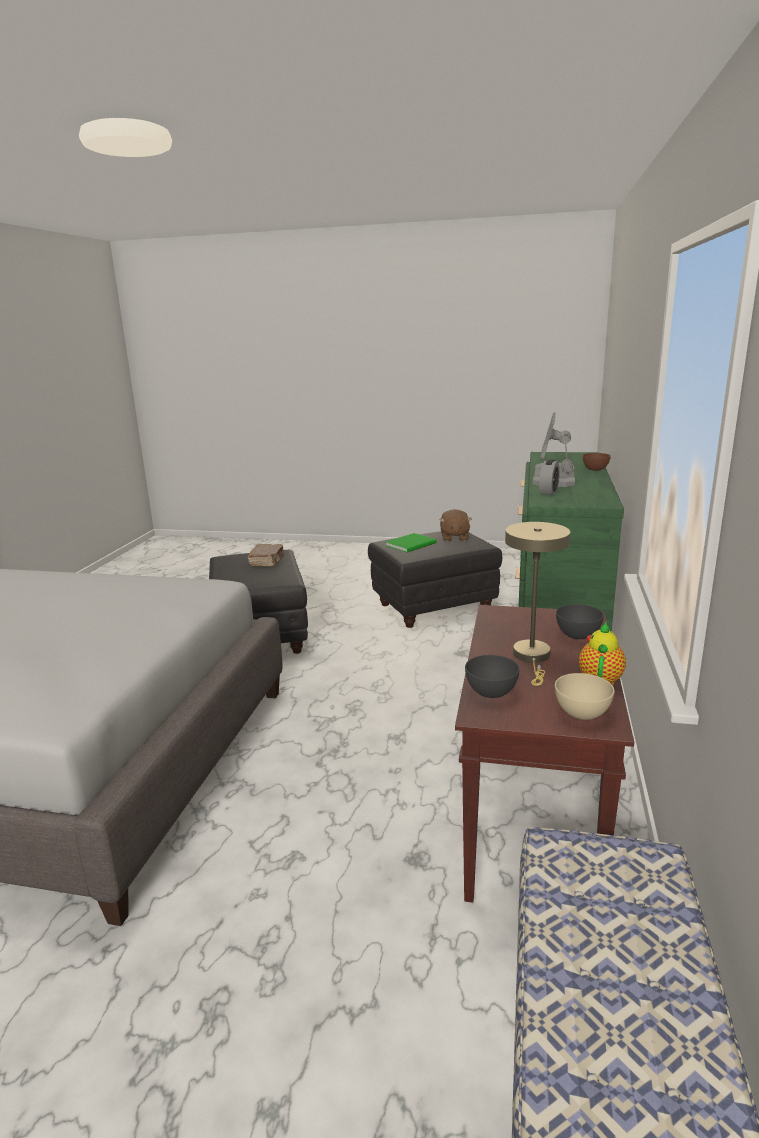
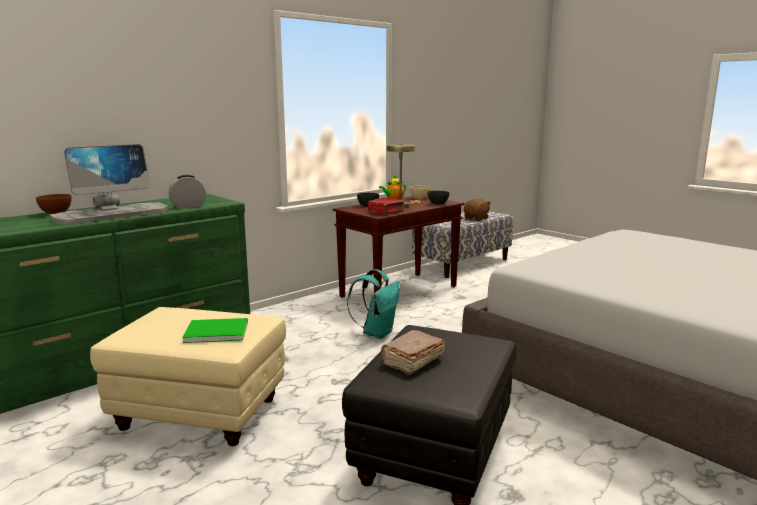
camera: 145 degrees left, 5 degrees down
black ottoman [368,531,502,628] -> beige ottoman [90,307,286,446]
brown plush toy [440,509,472,542] -> brown plush toy moved to [464,199,491,221]
none -> turquoise backpack [347,269,400,339]
none -> red book [367,197,404,214]

